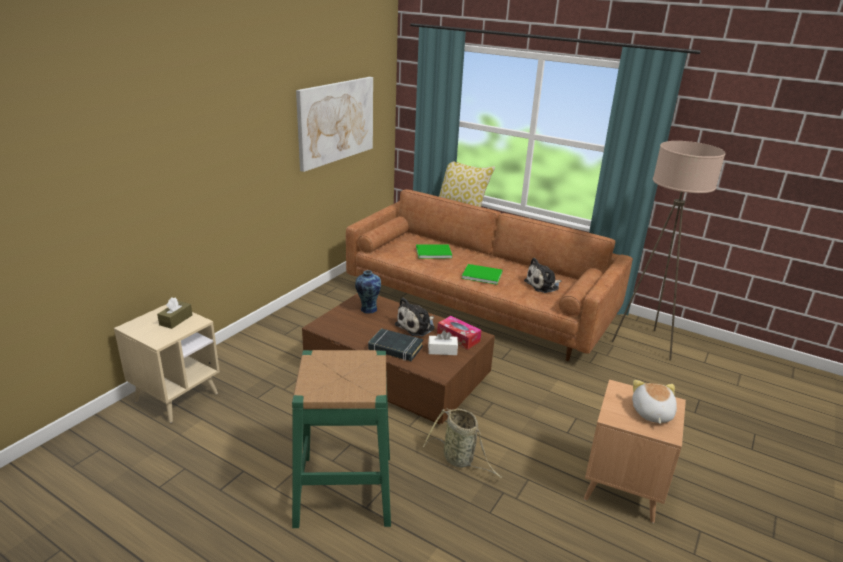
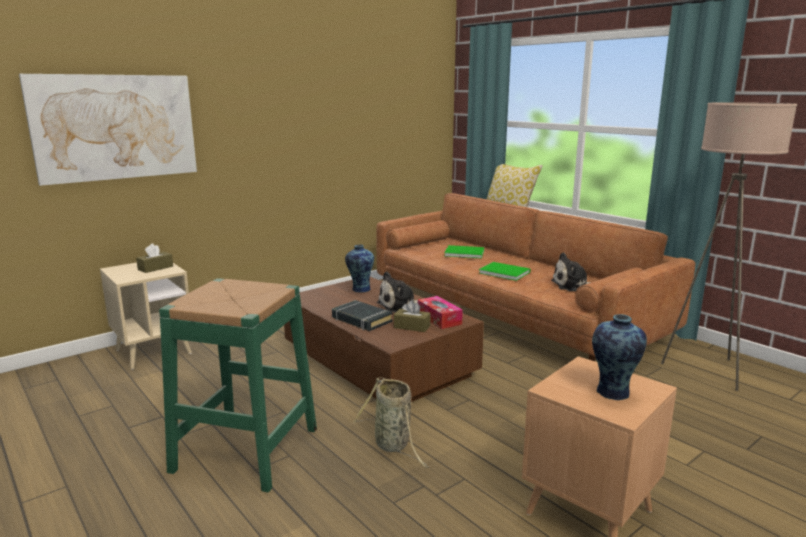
camera: 20 degrees right, 10 degrees down
picture [296,77,373,172] -> picture moved to [19,74,197,186]
white tissue box [428,330,458,355] -> brown tissue box [394,301,431,332]
plush toy [632,380,677,424] -> vase [592,314,647,400]

